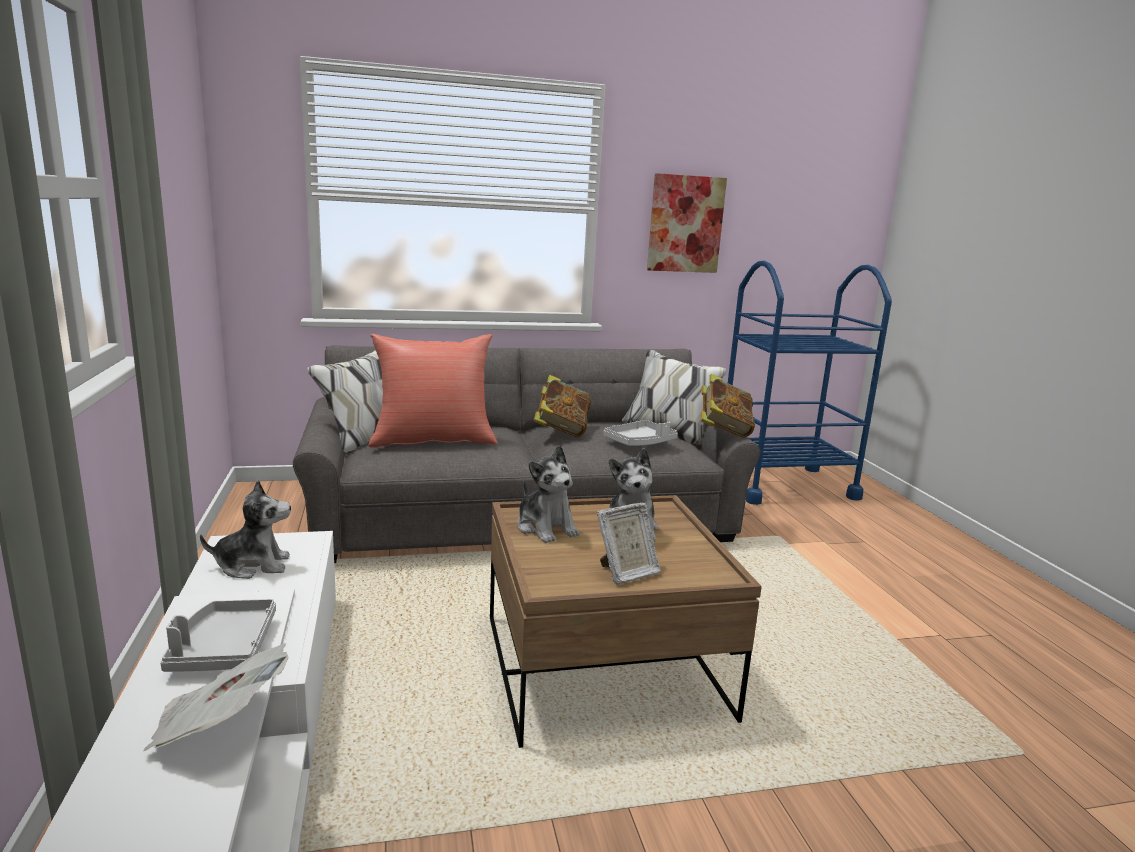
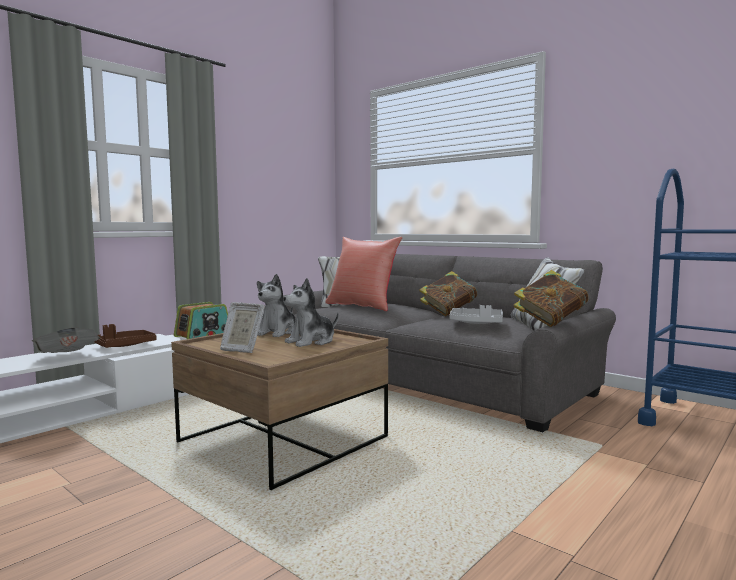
camera: 55 degrees right, 10 degrees down
grey tray [160,599,276,672] -> brown tray [94,324,156,348]
plush toy [200,480,291,579] -> radio [174,302,228,339]
picture [647,173,727,273] -> none

